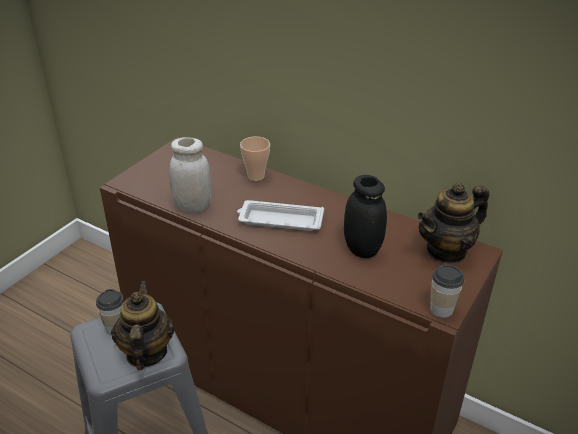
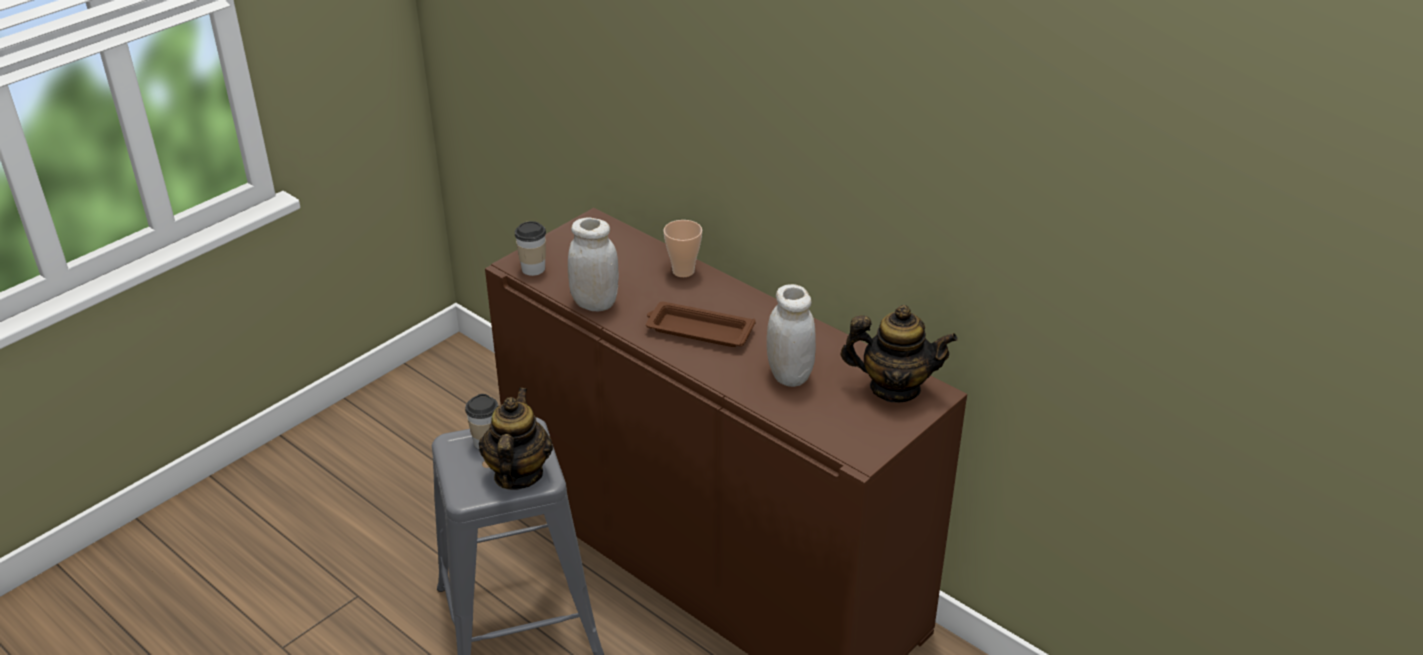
camera: 10 degrees right, 0 degrees up
white tray [237,200,324,231] -> brown tray [646,302,756,347]
black jar [344,175,387,258] -> white jar [767,284,816,387]
teapot [417,183,489,264] -> teapot turned 150 degrees counterclockwise [840,305,958,403]
cup [430,265,464,318] -> cup moved to [515,221,546,276]

